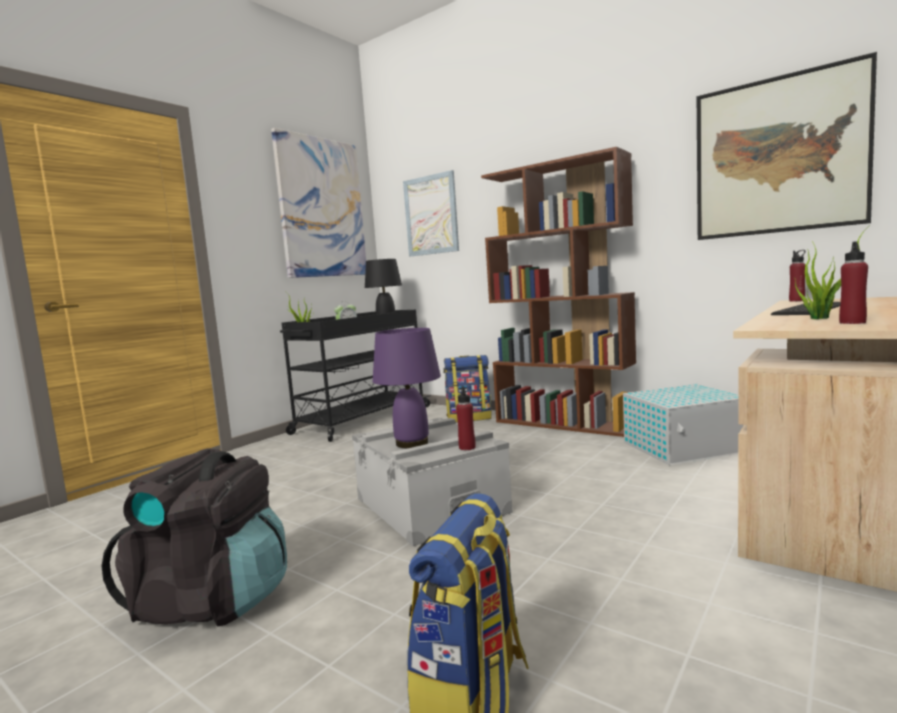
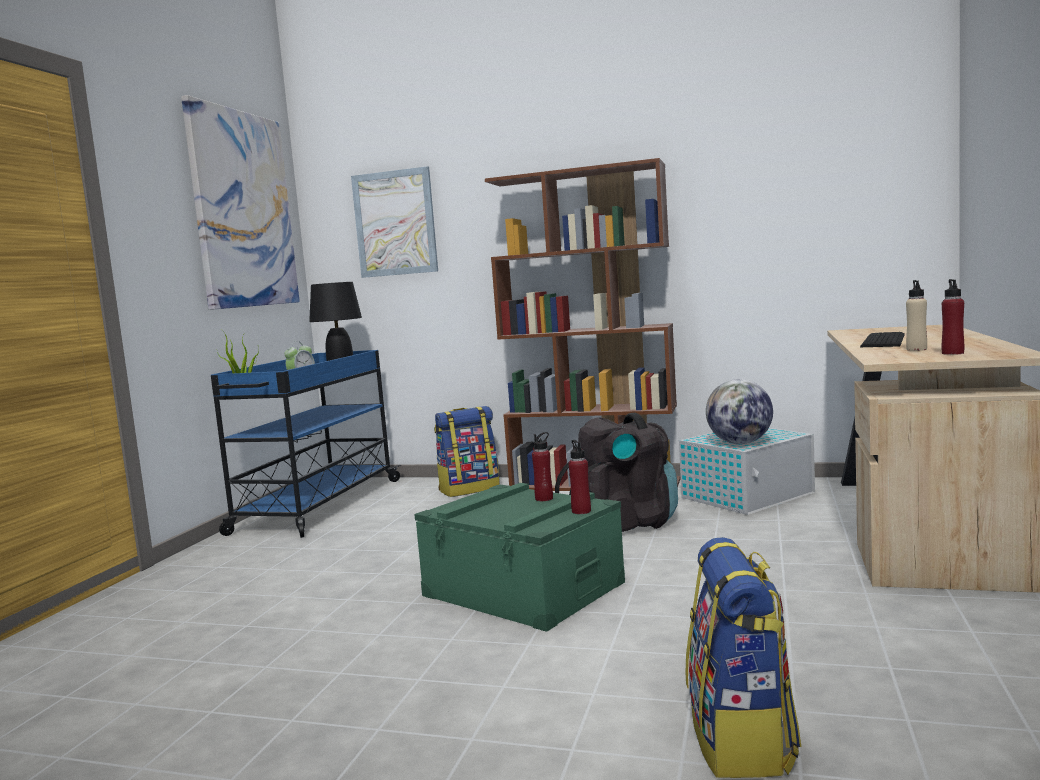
camera: 20 degrees left, 0 degrees up
black backpack [102,448,287,627] -> black backpack moved to [555,413,678,532]
black cart [280,310,431,442] -> blue cart [211,350,401,538]
grey storage box [352,417,513,546] -> green storage box [414,483,625,632]
purple table lamp [372,328,441,448] -> none
picture [697,52,877,240] -> none
red bottle [789,250,806,301] -> red bottle moved to [532,432,553,501]
potted plant [794,225,870,319] -> beige bottle [906,280,927,351]
none -> globe [706,379,773,444]

